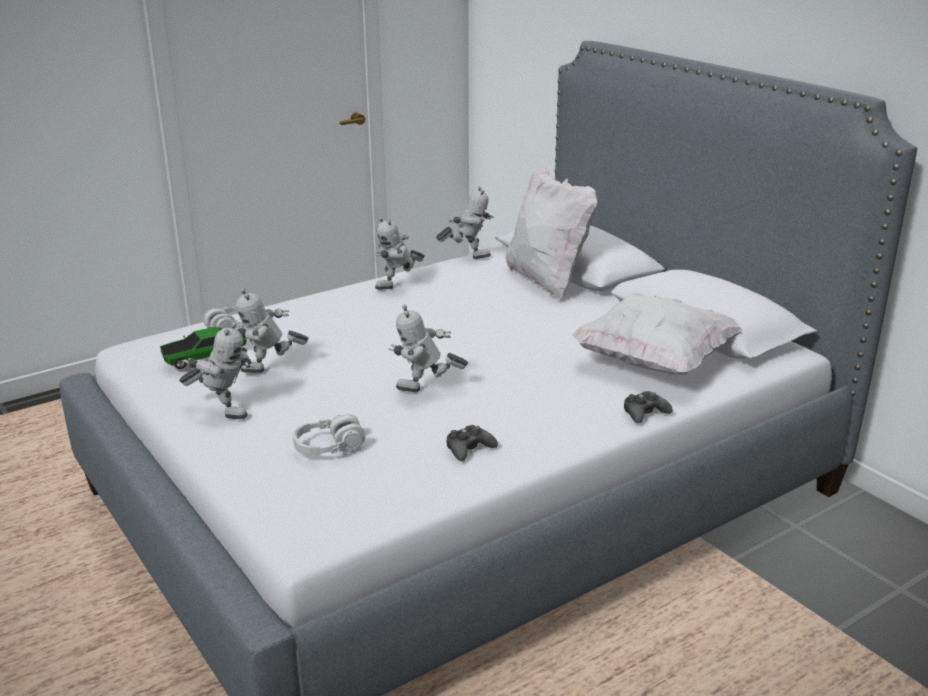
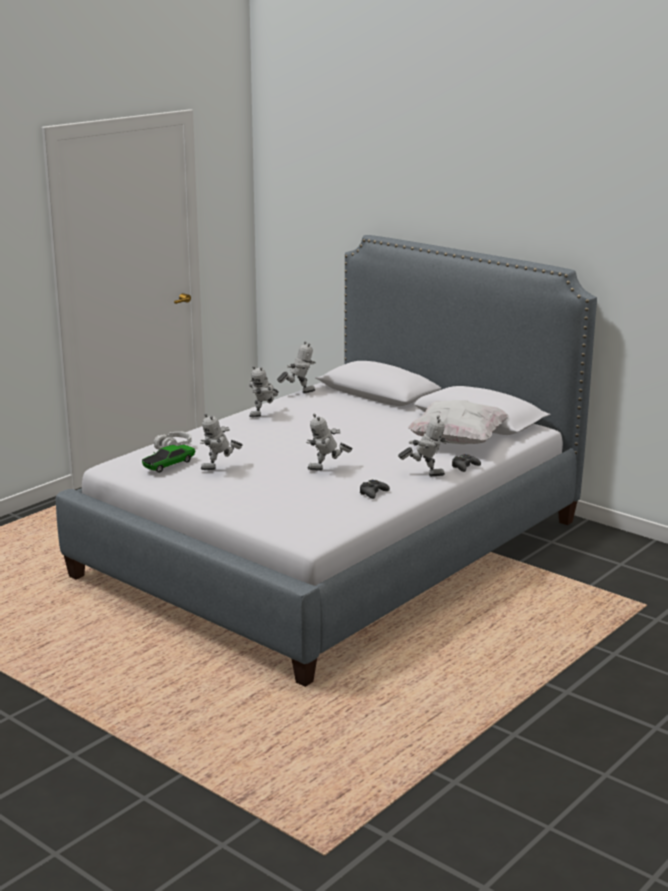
camera: 15 degrees left, 5 degrees down
toy robot [179,322,254,419] -> toy robot moved to [398,415,449,476]
grey headphones [293,414,365,456] -> none
white pillow [506,165,598,300] -> none

